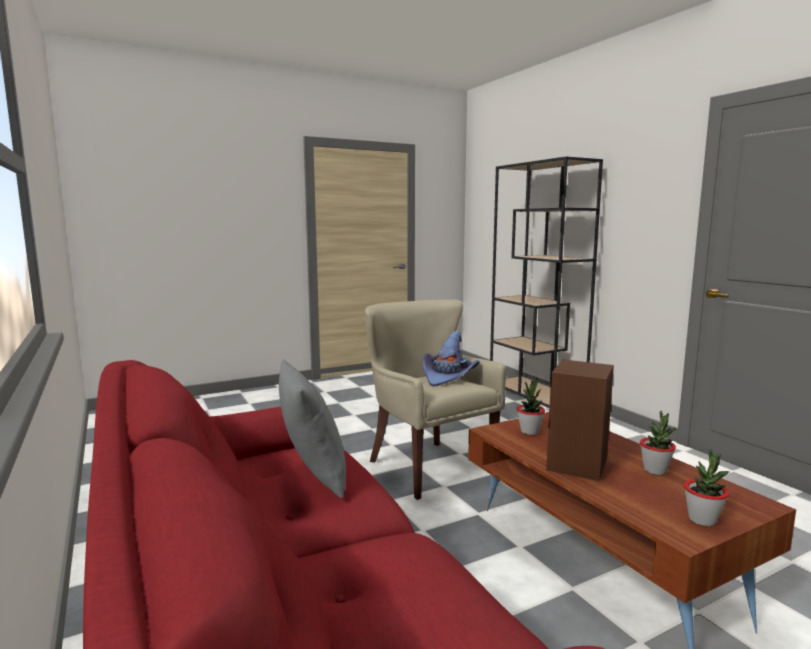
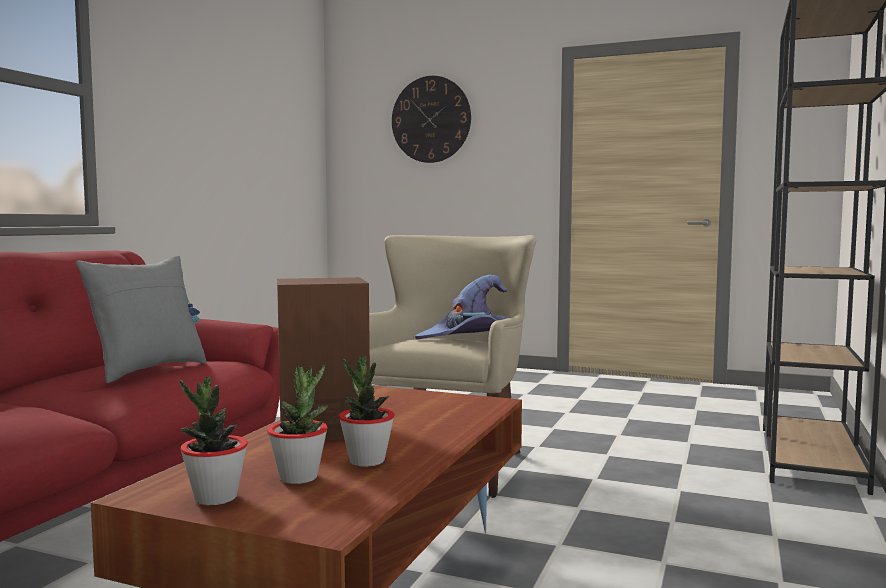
camera: 50 degrees right, 5 degrees down
potted plant [517,378,545,435] -> potted plant moved to [267,365,328,484]
none -> wall clock [392,76,471,163]

